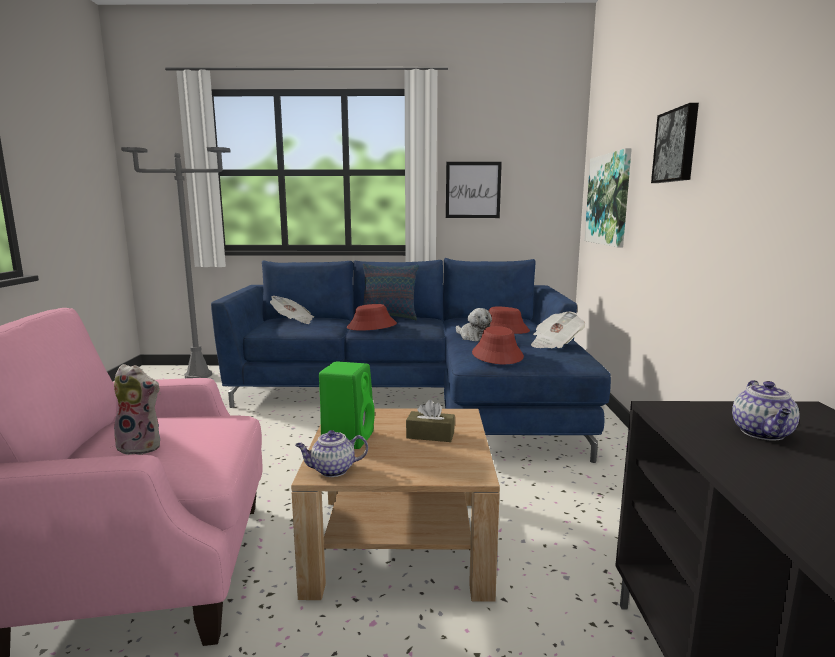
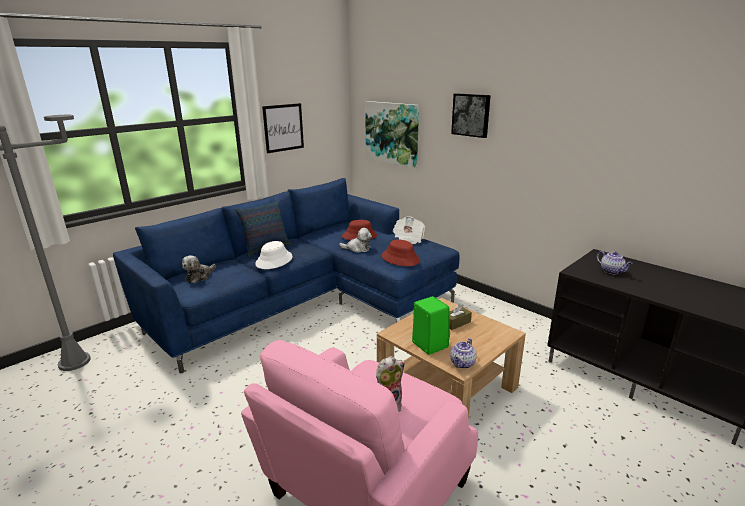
camera: 45 degrees left, 10 degrees up
newspaper [270,296,314,324] -> plush toy [182,255,216,283]
red hat [347,304,397,330] -> white hat [255,241,292,269]

